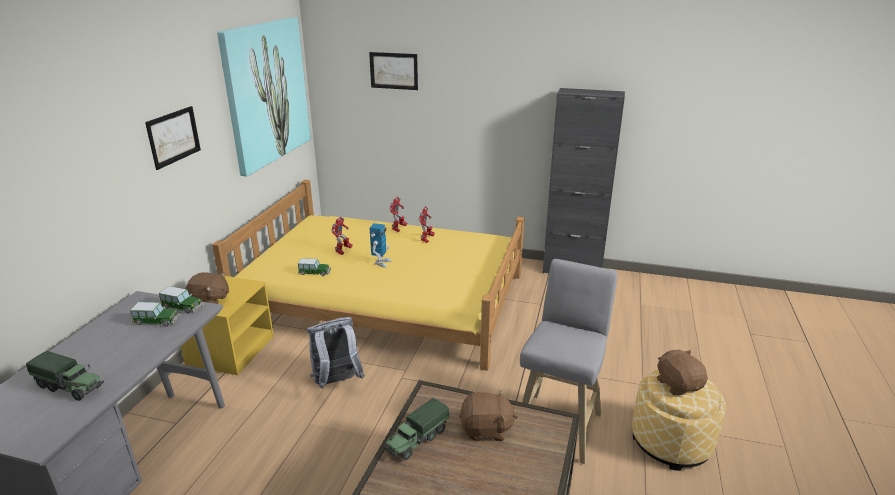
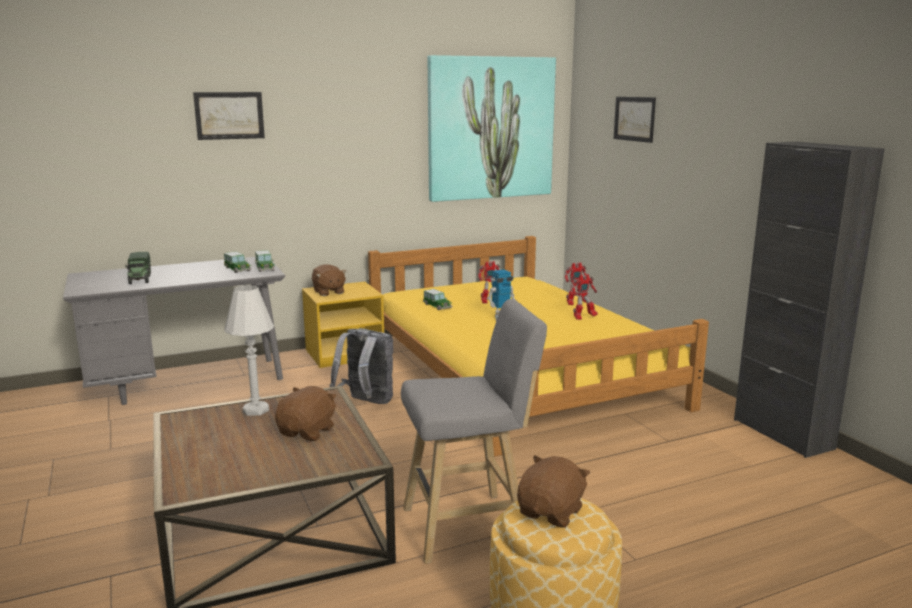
camera: 50 degrees right, 10 degrees down
picture [145,106,201,170] -> picture moved to [193,92,265,140]
toy truck [383,398,449,460] -> white table lamp [224,285,274,416]
brown plush toy [459,390,518,441] -> brown plush toy turned 120 degrees counterclockwise [275,386,337,441]

